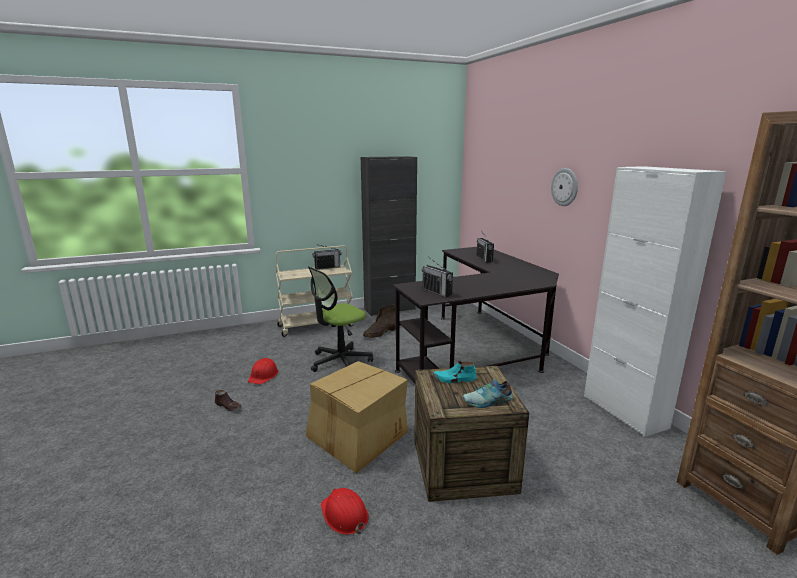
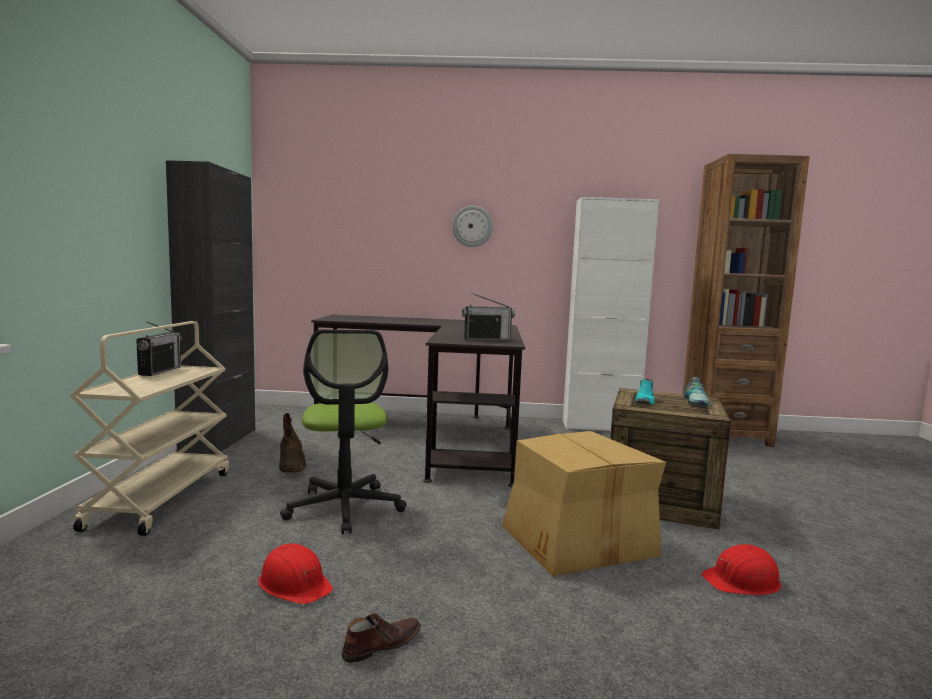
camera: 65 degrees left, 10 degrees down
radio [477,232,494,263] -> none

